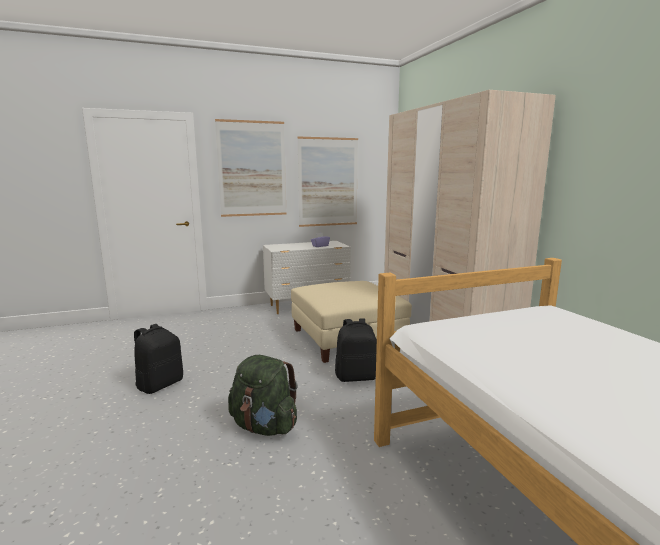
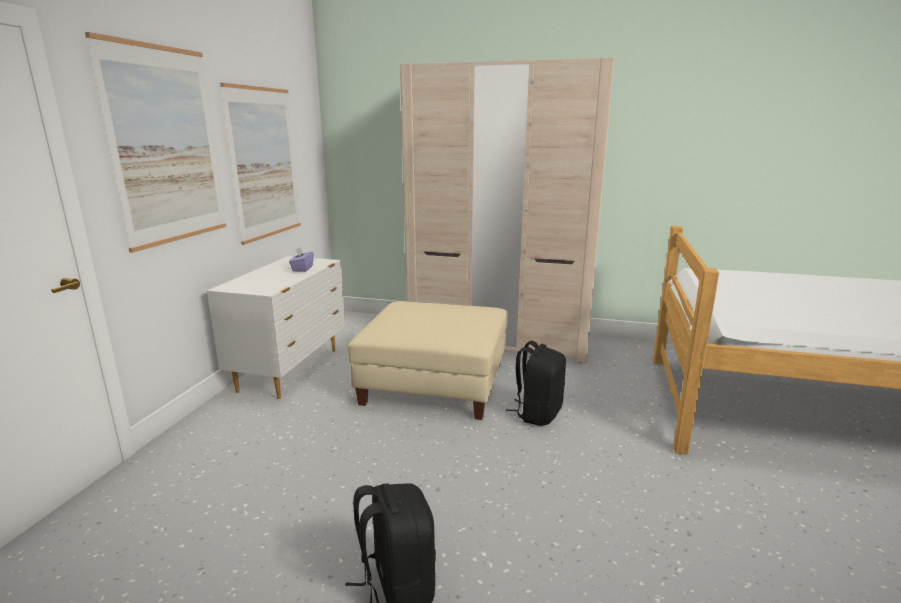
camera: 55 degrees left, 5 degrees up
green backpack [228,355,298,436] -> none

